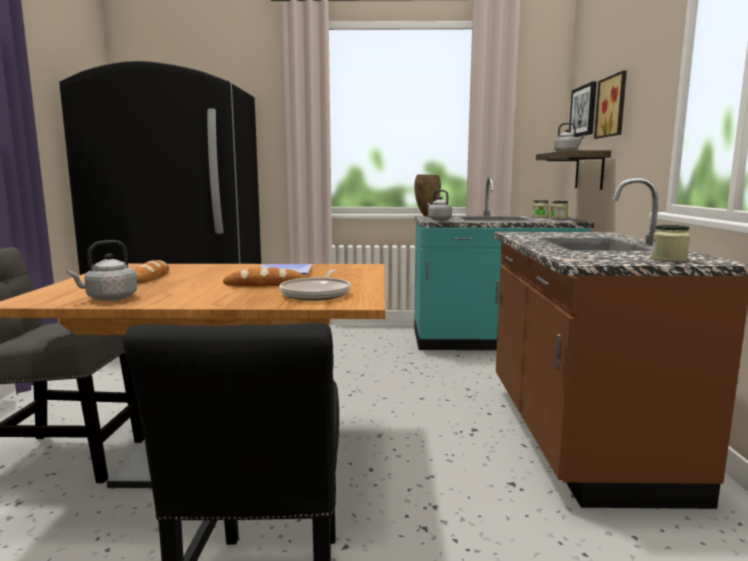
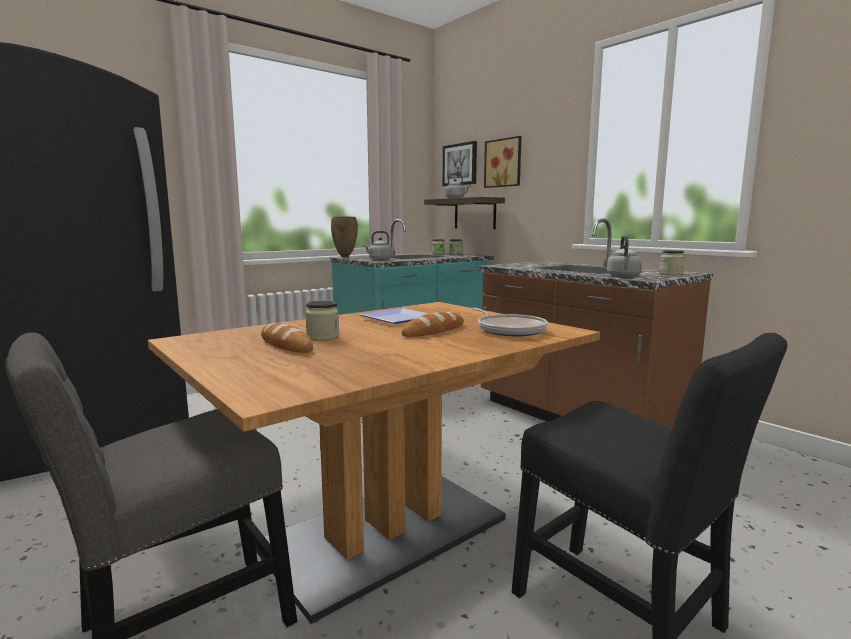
camera: 40 degrees left, 0 degrees up
grey kettle [67,240,137,301] -> grey kettle moved to [607,235,642,278]
none -> jar [305,301,340,341]

